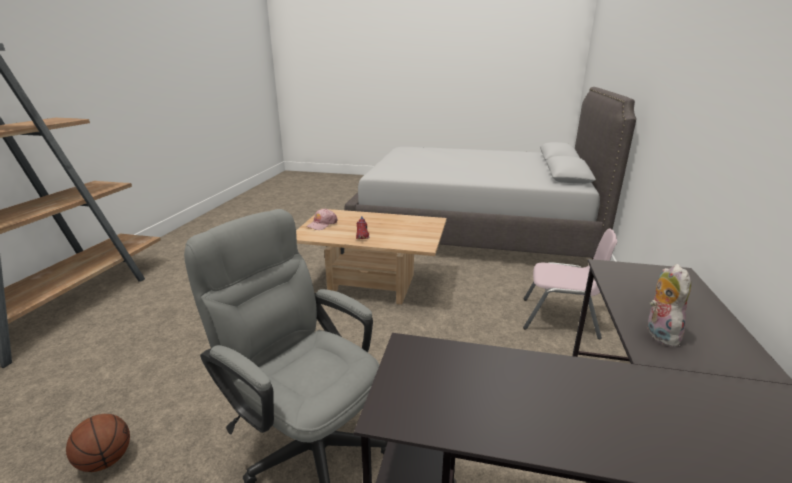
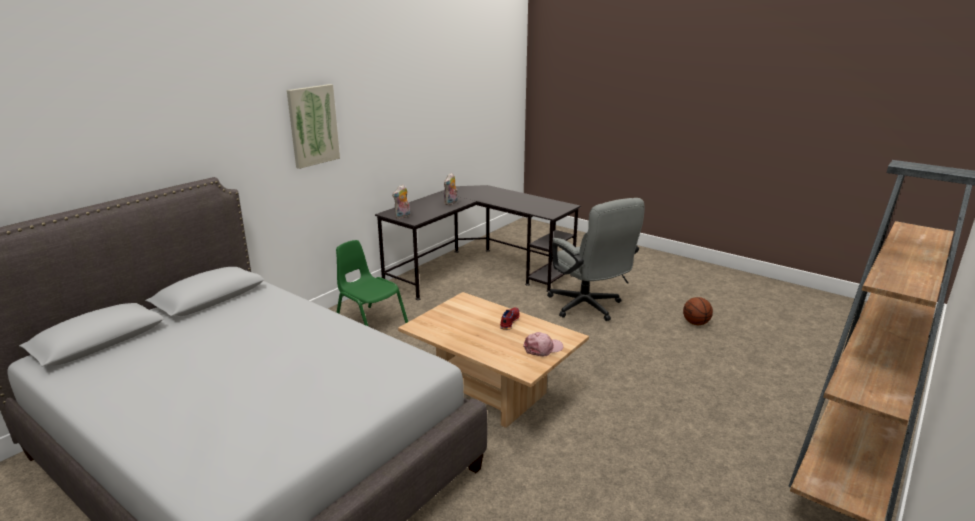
camera: 155 degrees left, 0 degrees up
pink chair [523,228,617,339] -> green chair [336,240,408,327]
none -> picture [287,84,340,169]
none -> plush toy [392,184,410,219]

